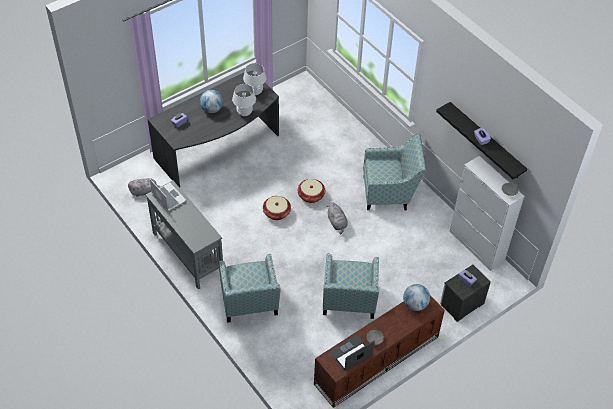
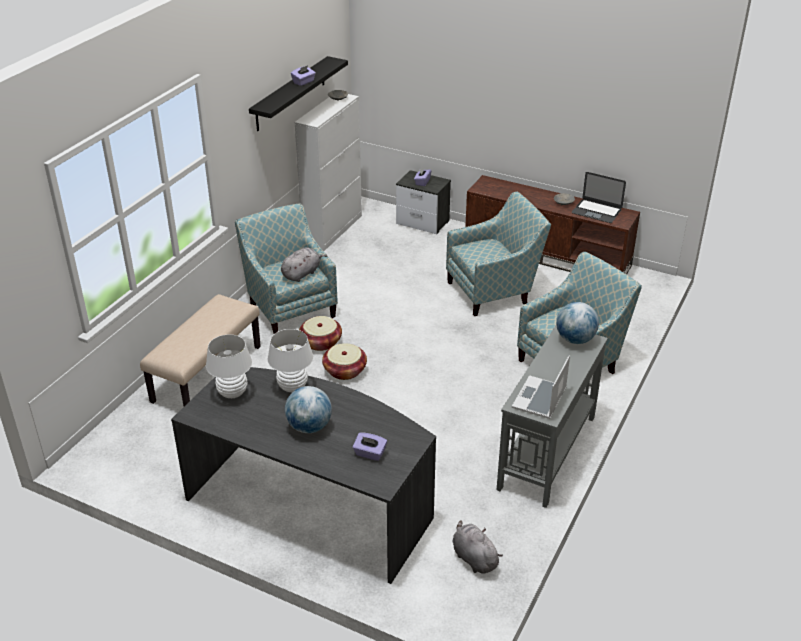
camera: 115 degrees left, 15 degrees down
basket [263,196,291,220] -> basket moved to [299,316,342,351]
grey plush toy [327,203,348,234] -> grey plush toy moved to [281,247,327,282]
globe [403,284,430,311] -> globe moved to [556,302,599,344]
none -> beige bench [140,294,261,406]

